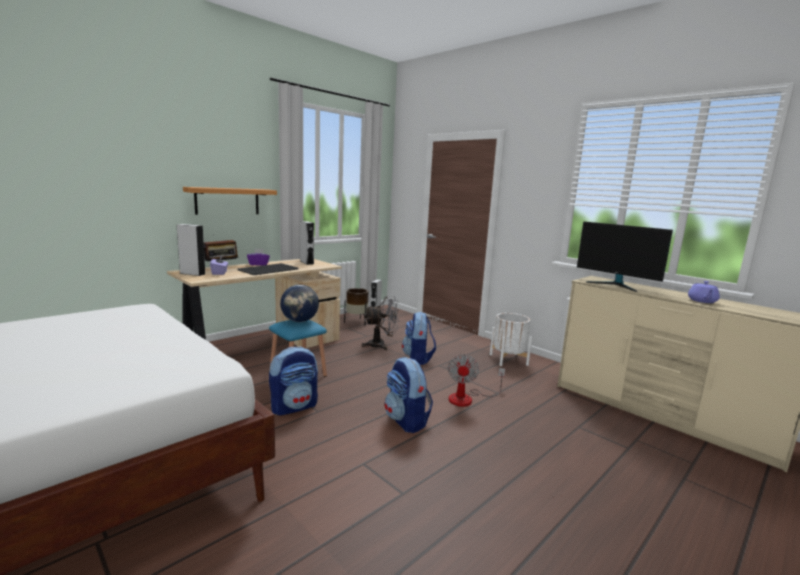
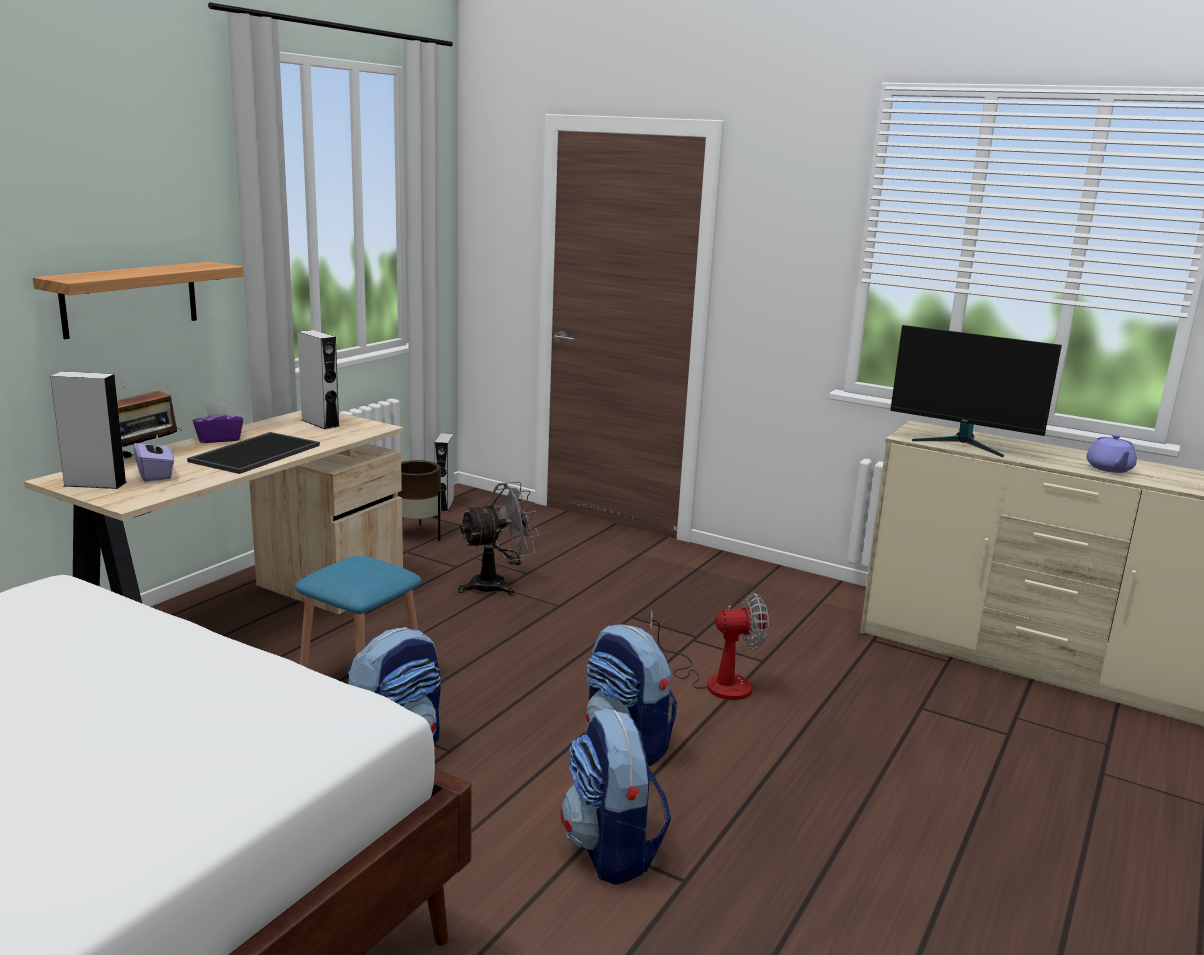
camera: 15 degrees left, 5 degrees up
globe [280,285,319,322] -> none
backpack [402,312,436,365] -> backpack moved to [561,707,671,885]
fan [448,354,505,407] -> fan turned 90 degrees counterclockwise [650,593,769,700]
white planter [490,313,532,366] -> none

